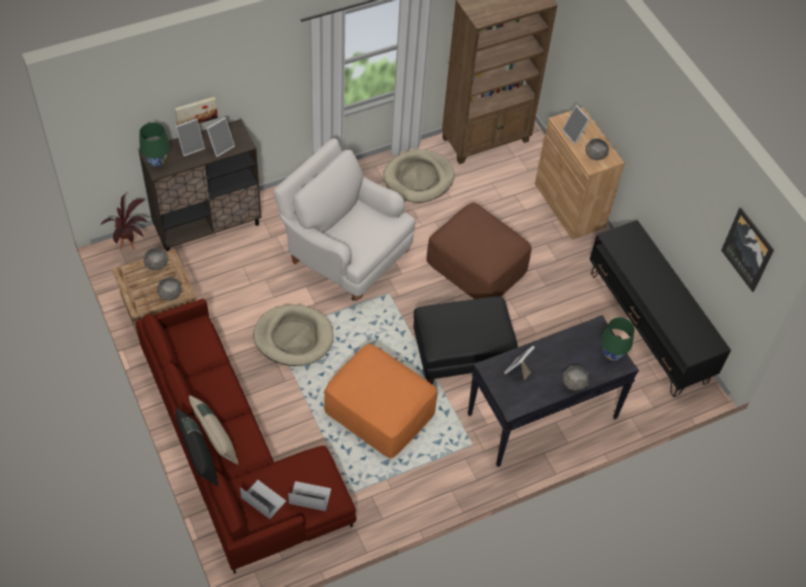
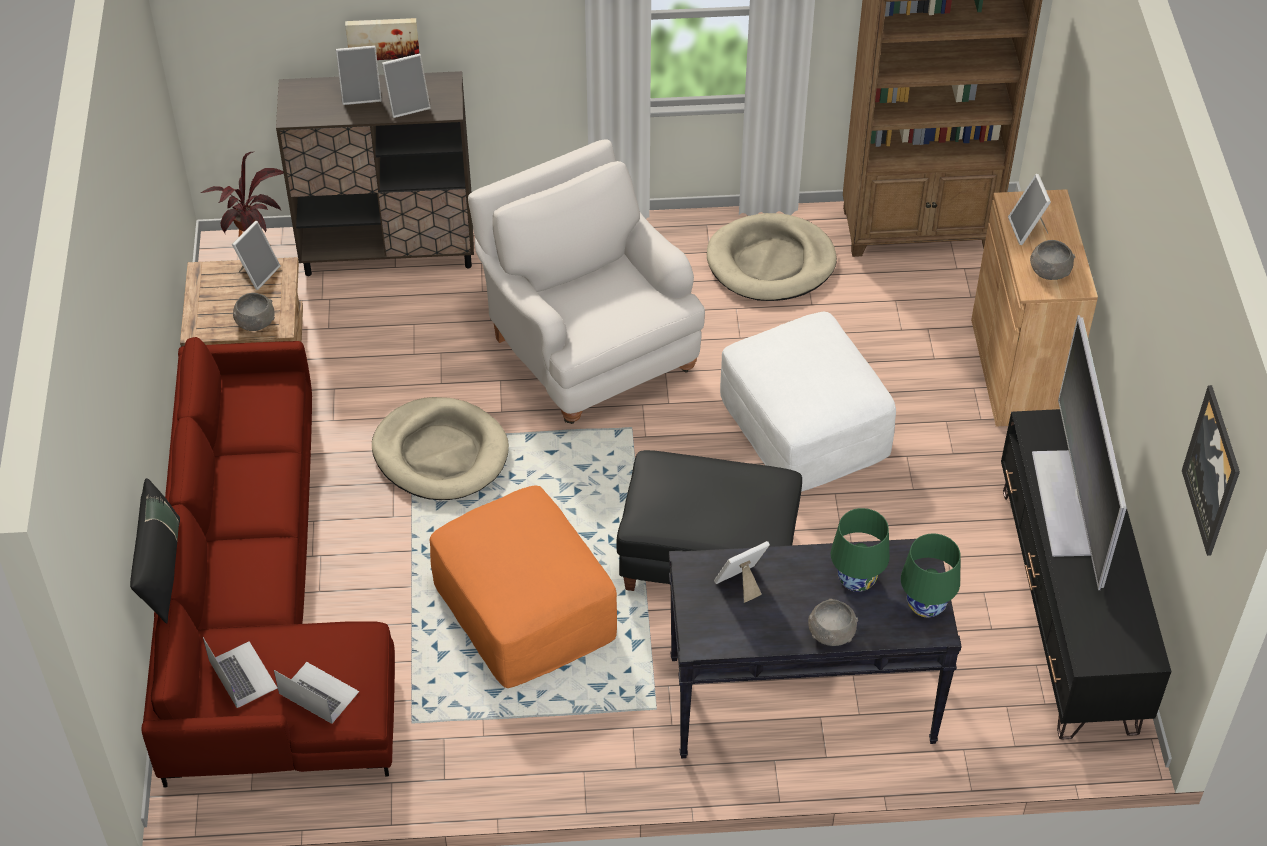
camera: 25 degrees right, 5 degrees down
green table lamp [139,122,170,167] -> green table lamp moved to [831,508,890,592]
grey bowl [143,247,168,270] -> picture frame [232,221,281,290]
beige pillow [189,395,238,465] -> none
brown ottoman [426,203,532,299] -> white ottoman [720,312,896,492]
none -> television [1032,315,1126,590]

